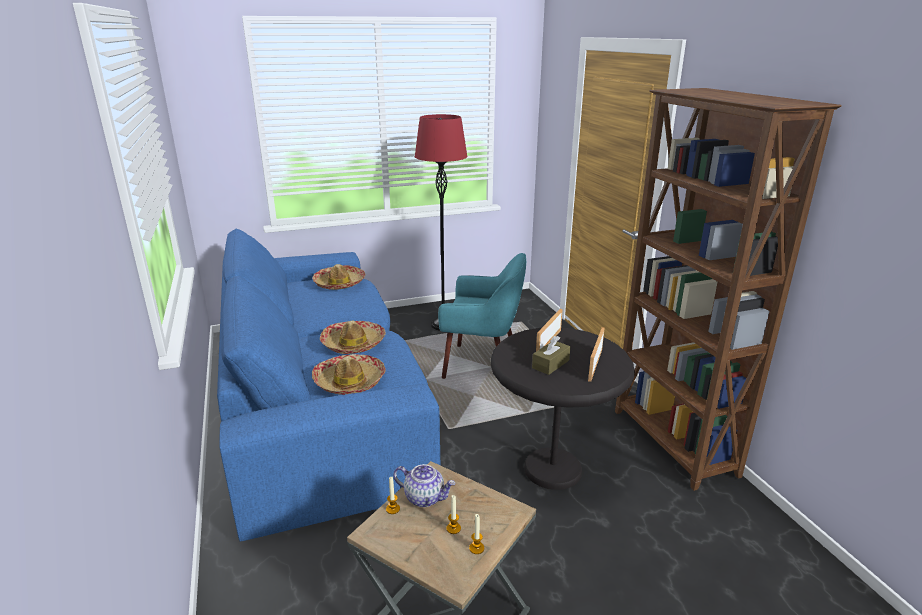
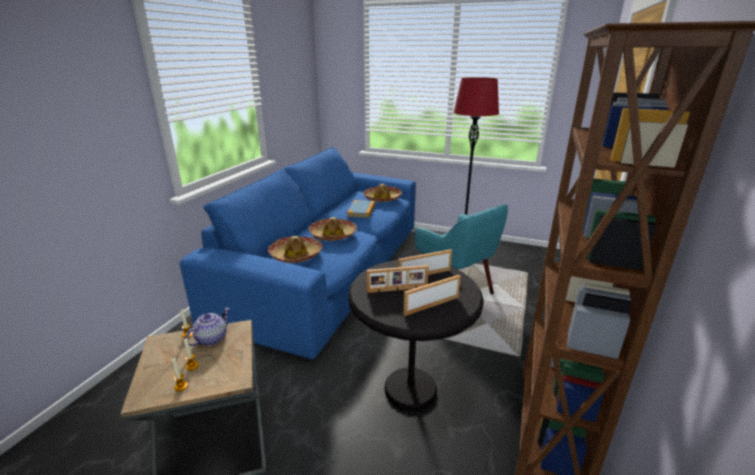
camera: 40 degrees right, 0 degrees up
teapot [393,464,456,507] -> teapot turned 120 degrees counterclockwise [185,308,230,346]
brown tissue box [532,336,570,375] -> picture frame [367,265,429,293]
none -> book [347,200,375,218]

